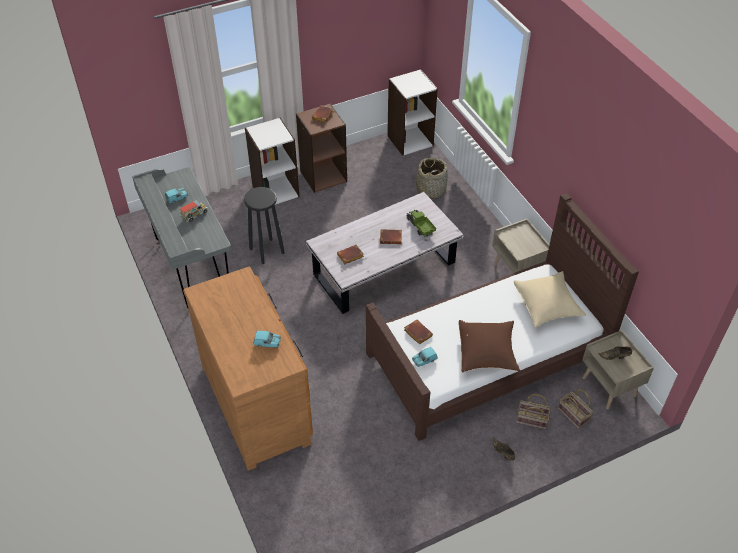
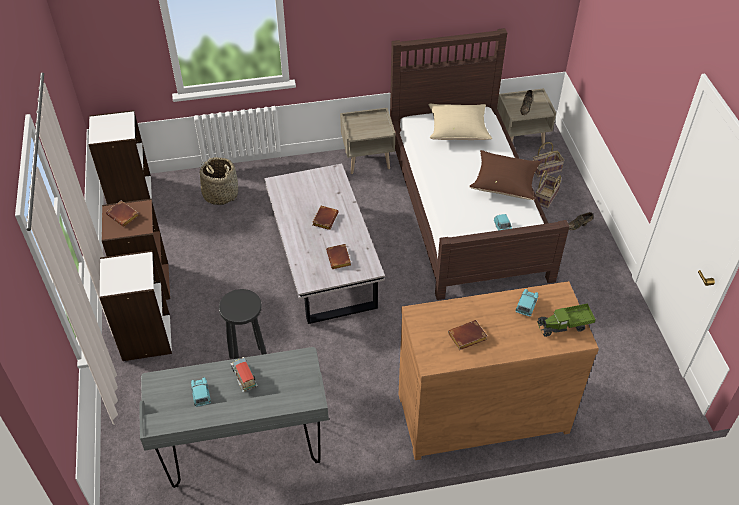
camera: 75 degrees left, 0 degrees up
brown book [404,320,433,345] -> brown book moved to [448,320,487,350]
toy truck [406,210,436,237] -> toy truck moved to [538,303,596,337]

